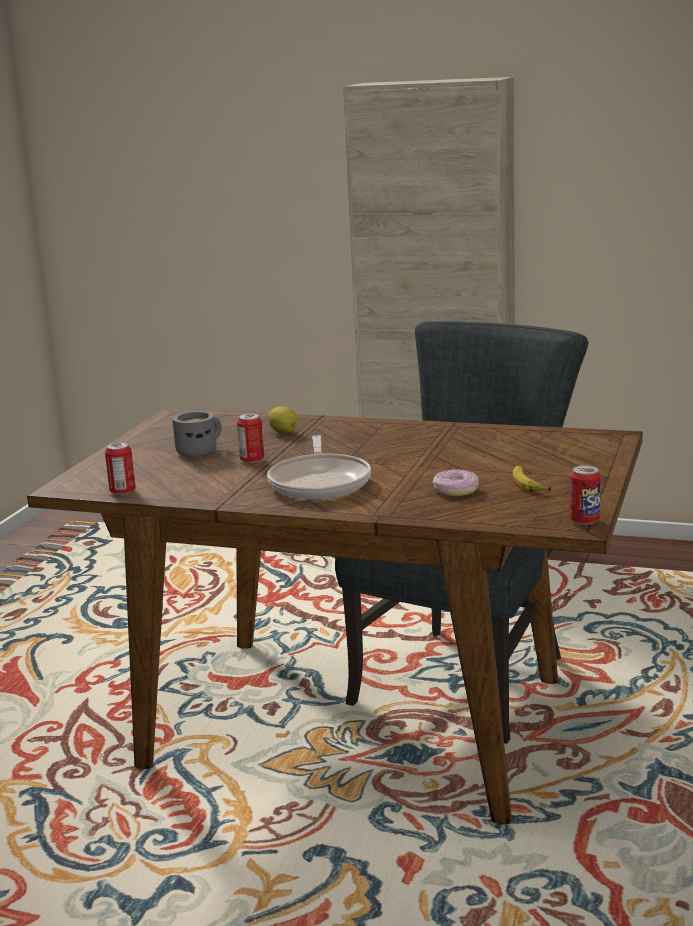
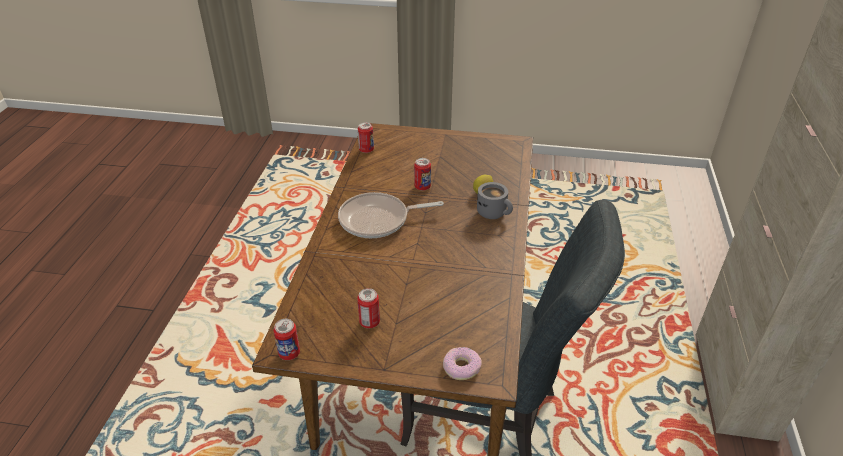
camera: 80 degrees right, 20 degrees up
grey mug [172,411,221,457] -> grey mug moved to [477,182,513,219]
donut [433,469,479,496] -> donut moved to [443,347,482,380]
banana [513,465,551,492] -> can [357,288,380,328]

